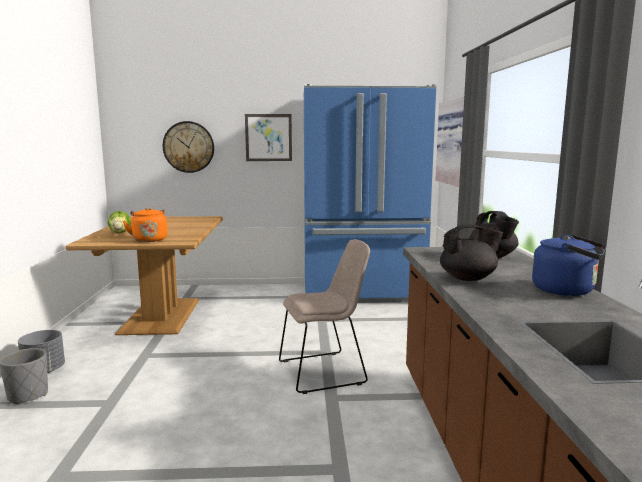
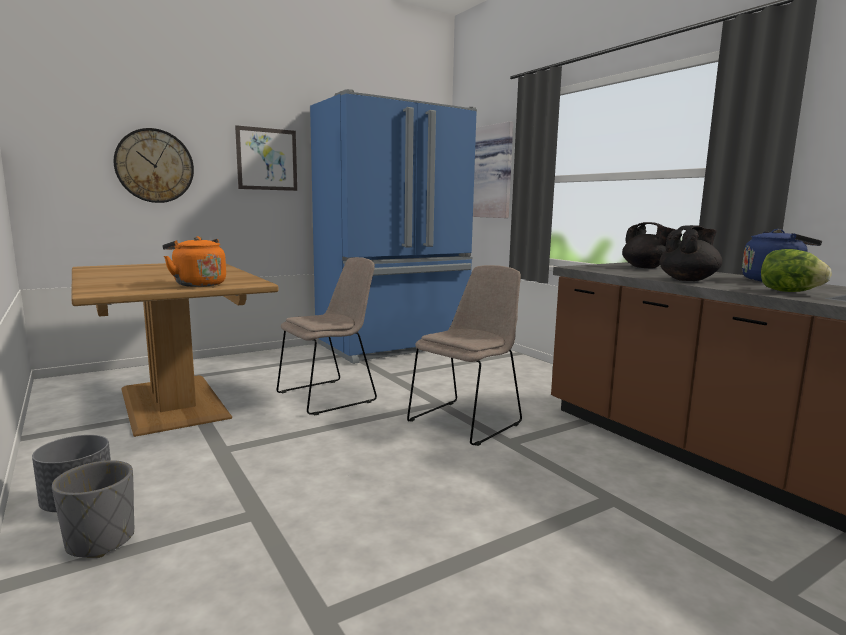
camera: 30 degrees left, 0 degrees up
lettuce [108,211,131,233] -> lettuce moved to [761,249,832,292]
none -> beige chair [277,257,377,416]

